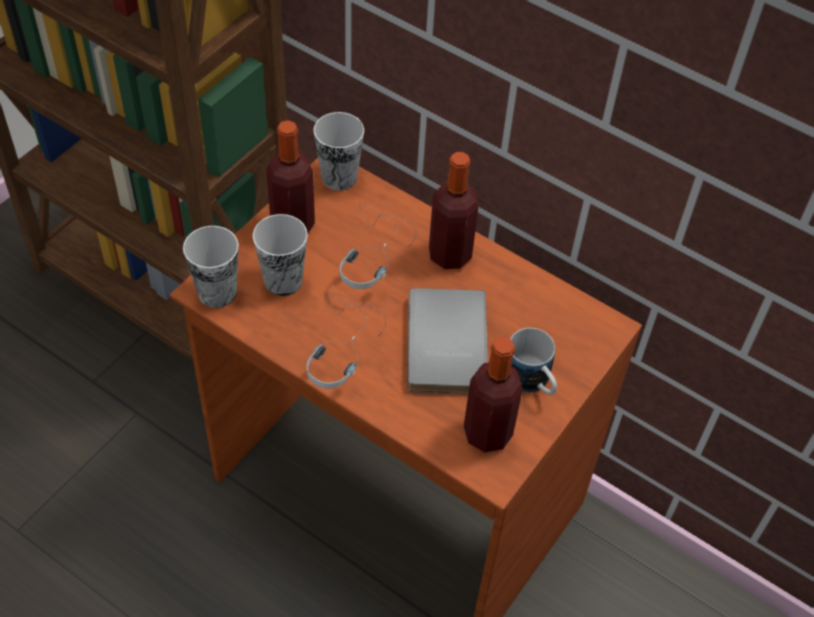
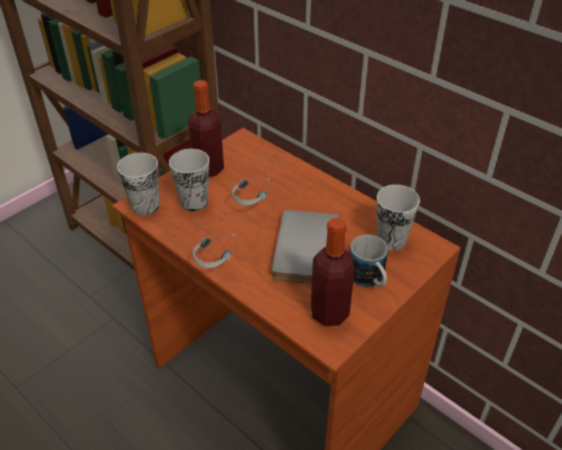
camera: 10 degrees right, 10 degrees down
cup [314,112,364,190] -> cup moved to [377,185,420,250]
bottle [429,152,478,269] -> none

